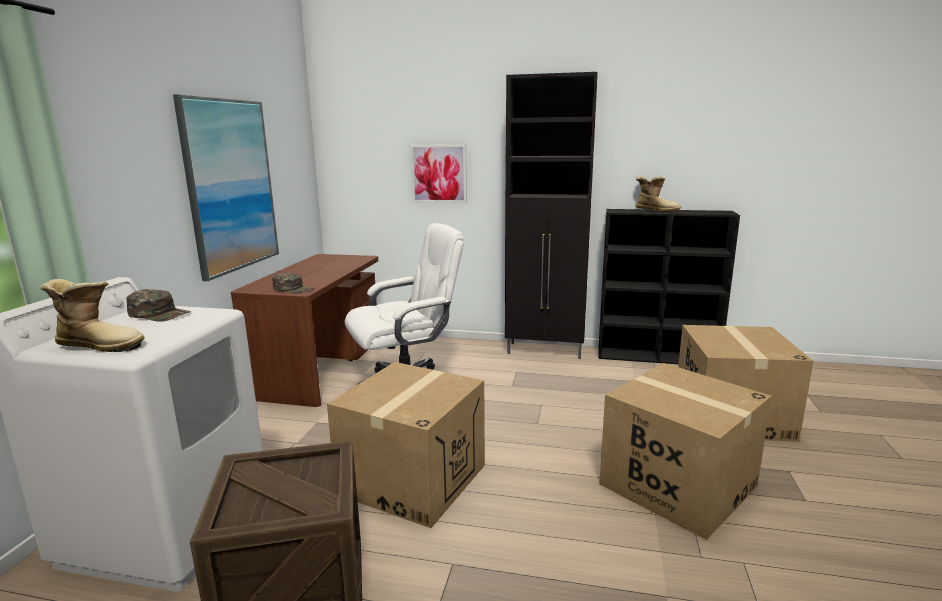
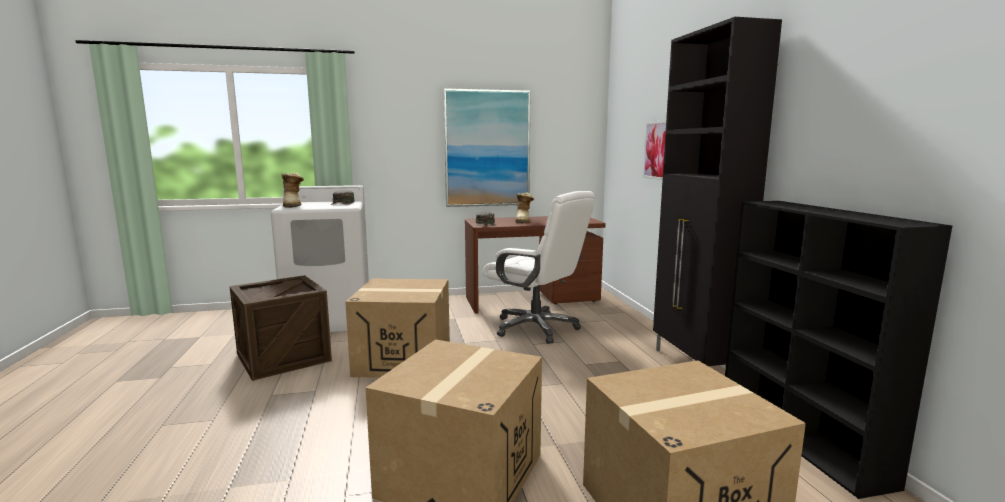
camera: 65 degrees right, 5 degrees down
boot [636,176,681,213] -> boot moved to [515,193,534,223]

